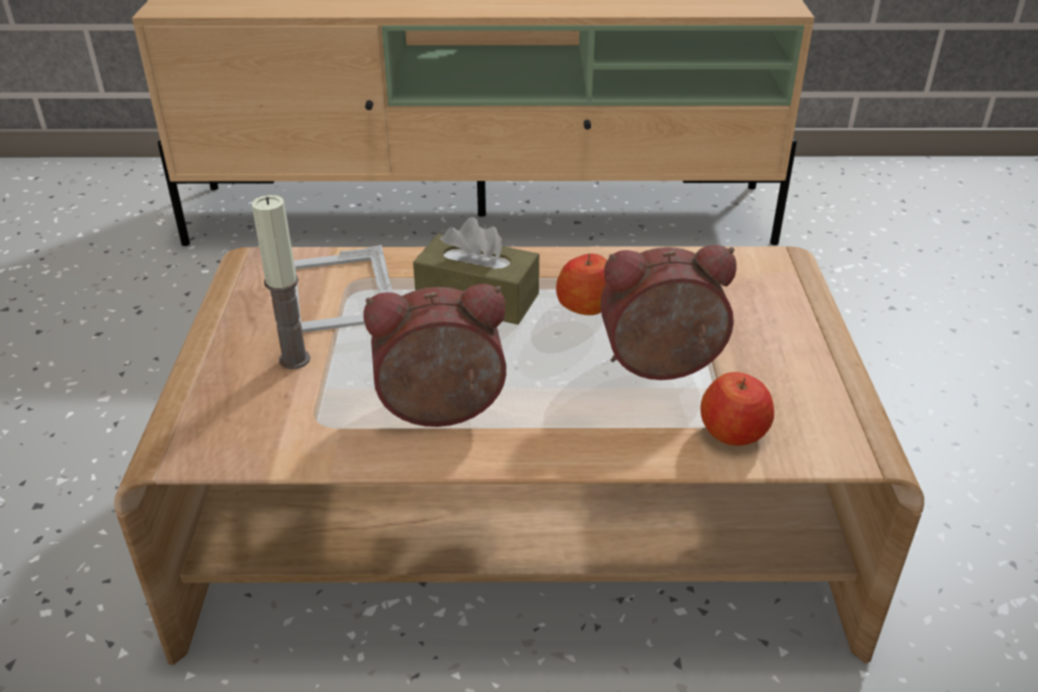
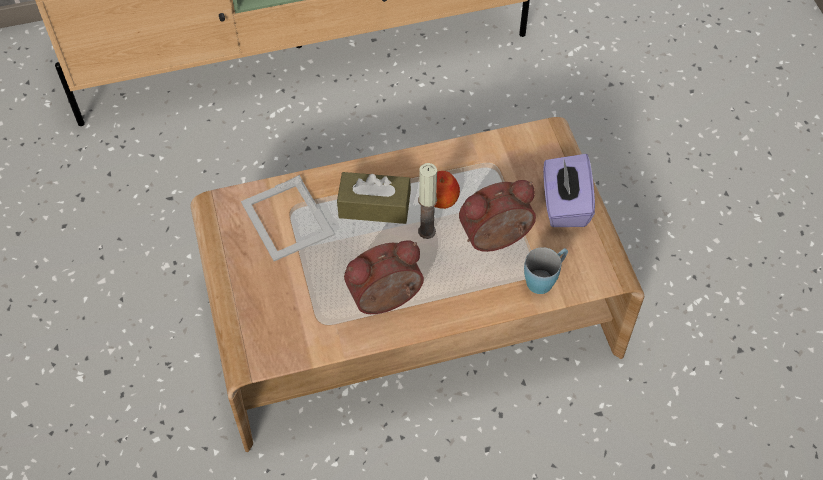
camera: 15 degrees left, 20 degrees up
candle [252,195,310,369] -> candle moved to [418,163,437,239]
apple [701,372,774,446] -> blue mug [524,247,568,294]
none -> purple tissue box [543,154,595,227]

